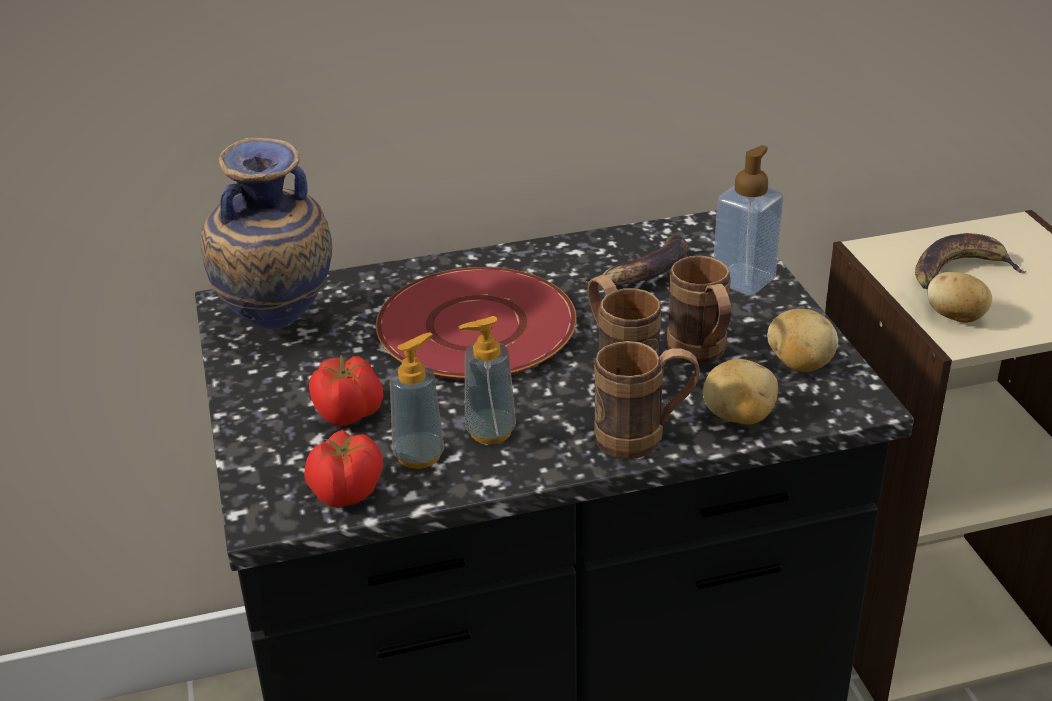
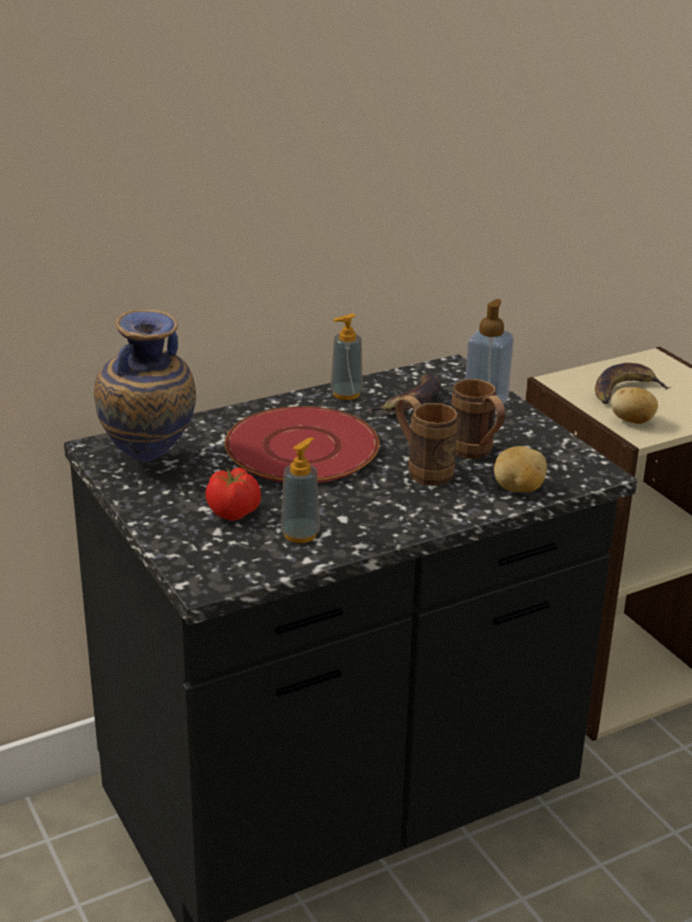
camera: 15 degrees left, 5 degrees down
tomato [304,430,383,508] -> none
soap dispenser [458,316,516,444] -> soap dispenser moved to [330,314,363,400]
brown mug [594,341,700,459] -> none
potato [767,309,838,372] -> none

